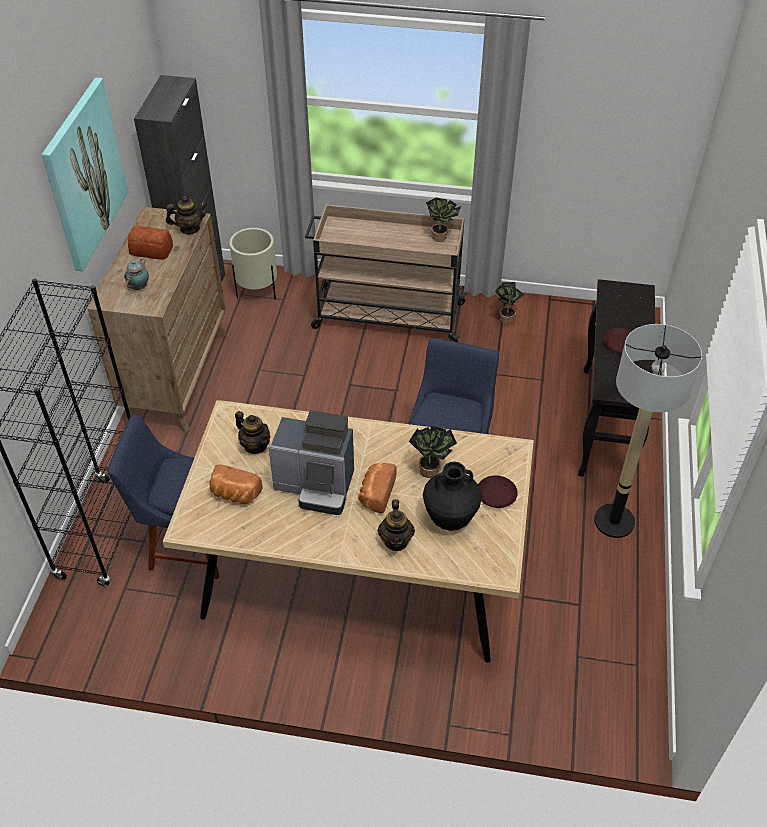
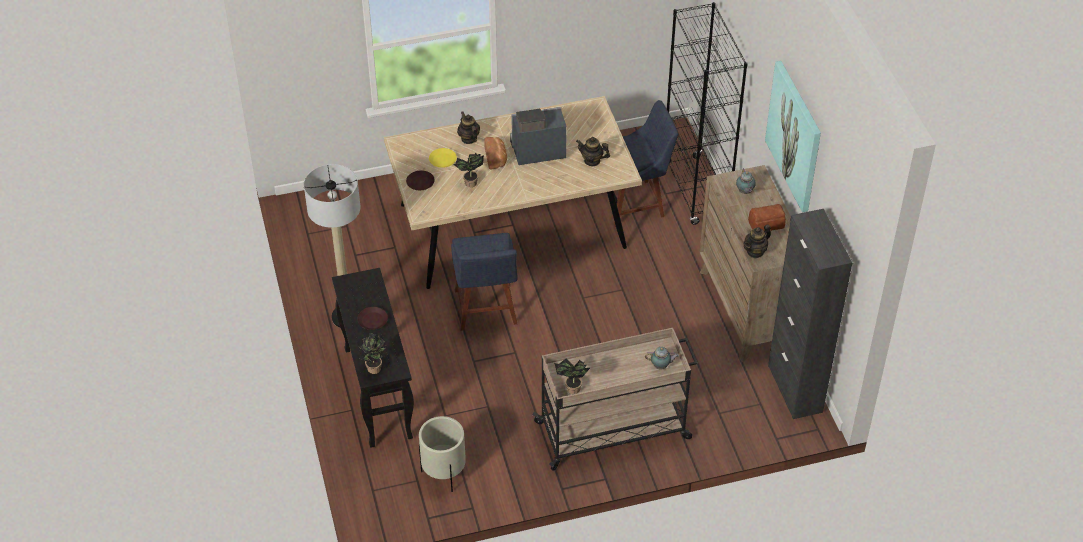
camera: 155 degrees right, 0 degrees up
bread [209,464,262,504] -> none
beige planter [229,228,277,300] -> beige planter moved to [419,416,466,492]
black vase [423,462,482,531] -> yellow plate [429,148,457,168]
potted plant [495,282,524,324] -> potted plant moved to [359,333,388,374]
none -> teapot [645,347,679,370]

